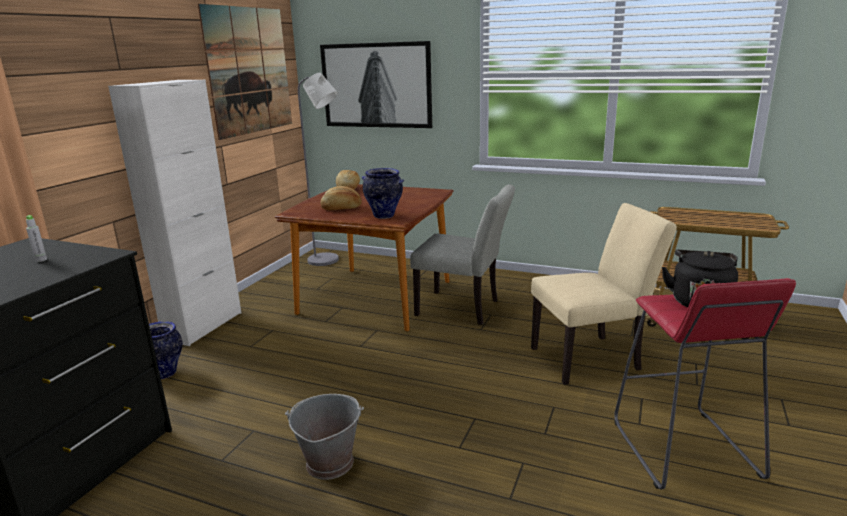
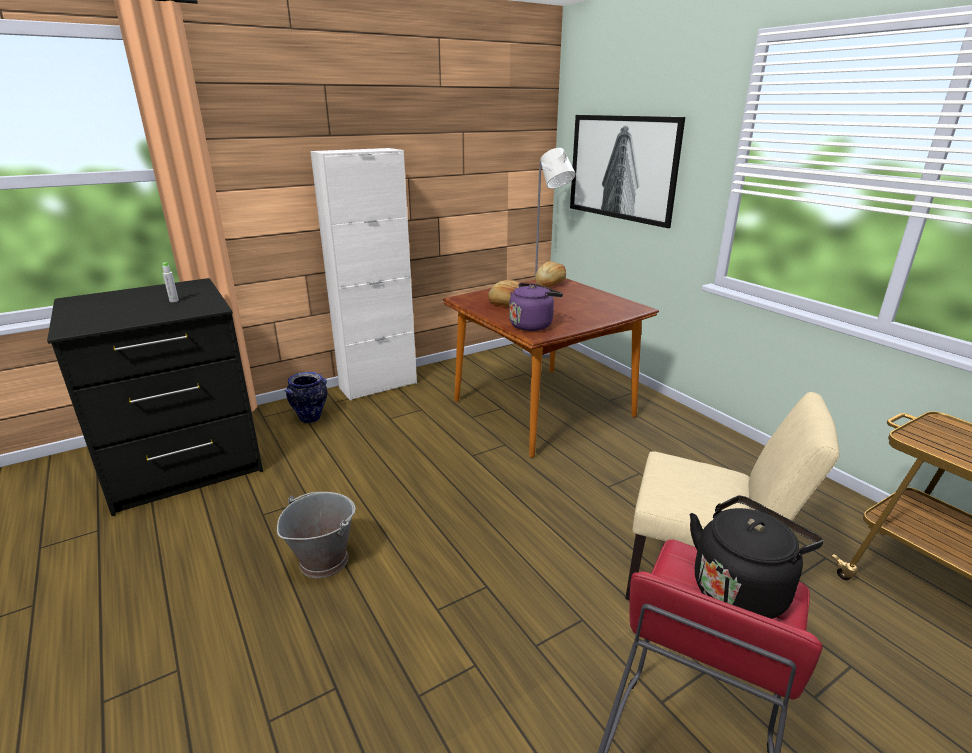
camera: 35 degrees right, 5 degrees up
picture [198,4,292,140] -> none
vase [362,168,404,219] -> purple kettle [509,283,563,331]
grey chair [410,184,515,325] -> none

